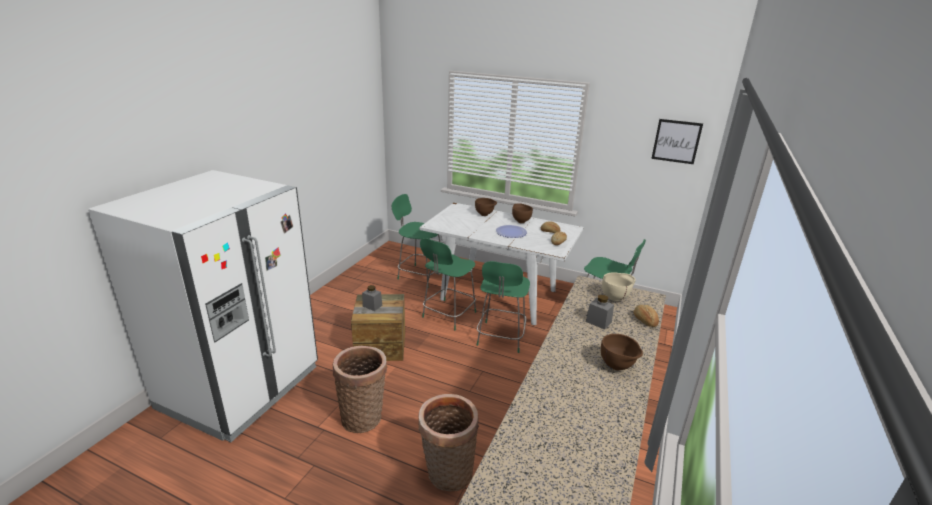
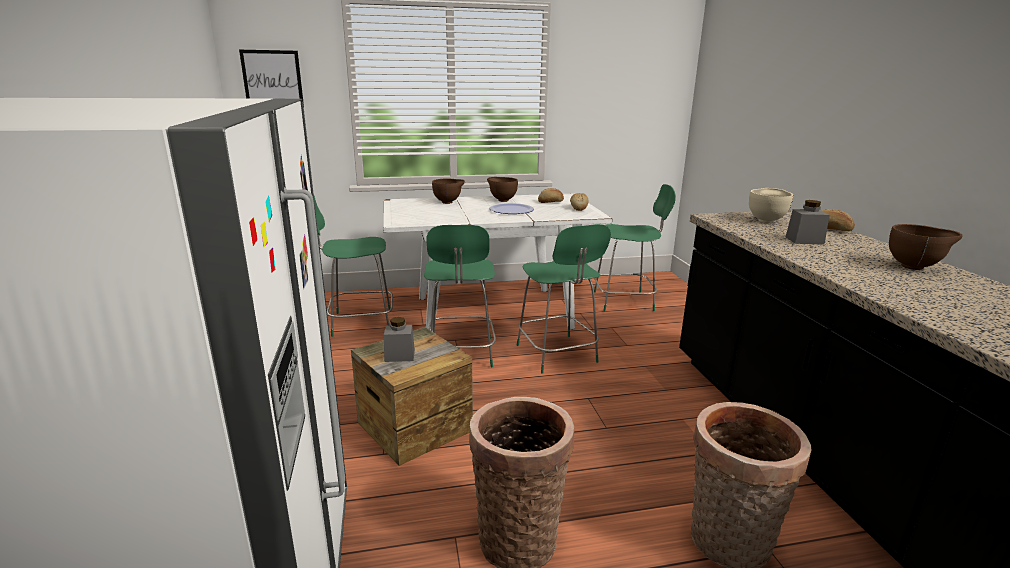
camera: 35 degrees left, 5 degrees down
picture [651,119,703,164] -> picture moved to [239,50,304,106]

